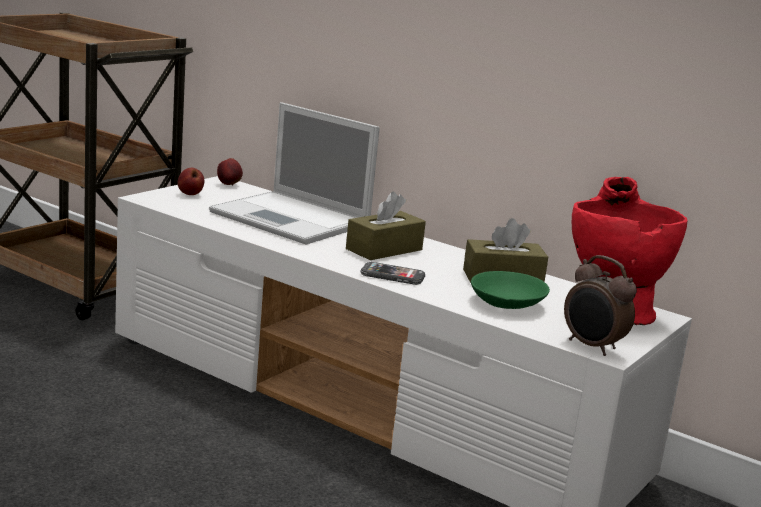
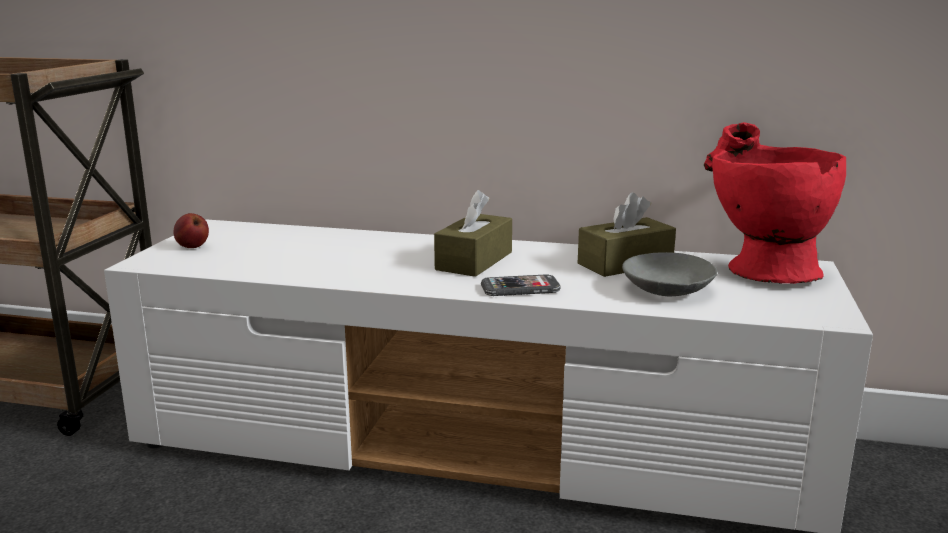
camera: 20 degrees left, 0 degrees up
laptop [209,102,380,245] -> none
apple [217,158,243,185] -> none
green bowl [471,271,550,309] -> grey bowl [622,252,717,297]
alarm clock [564,255,637,356] -> none

